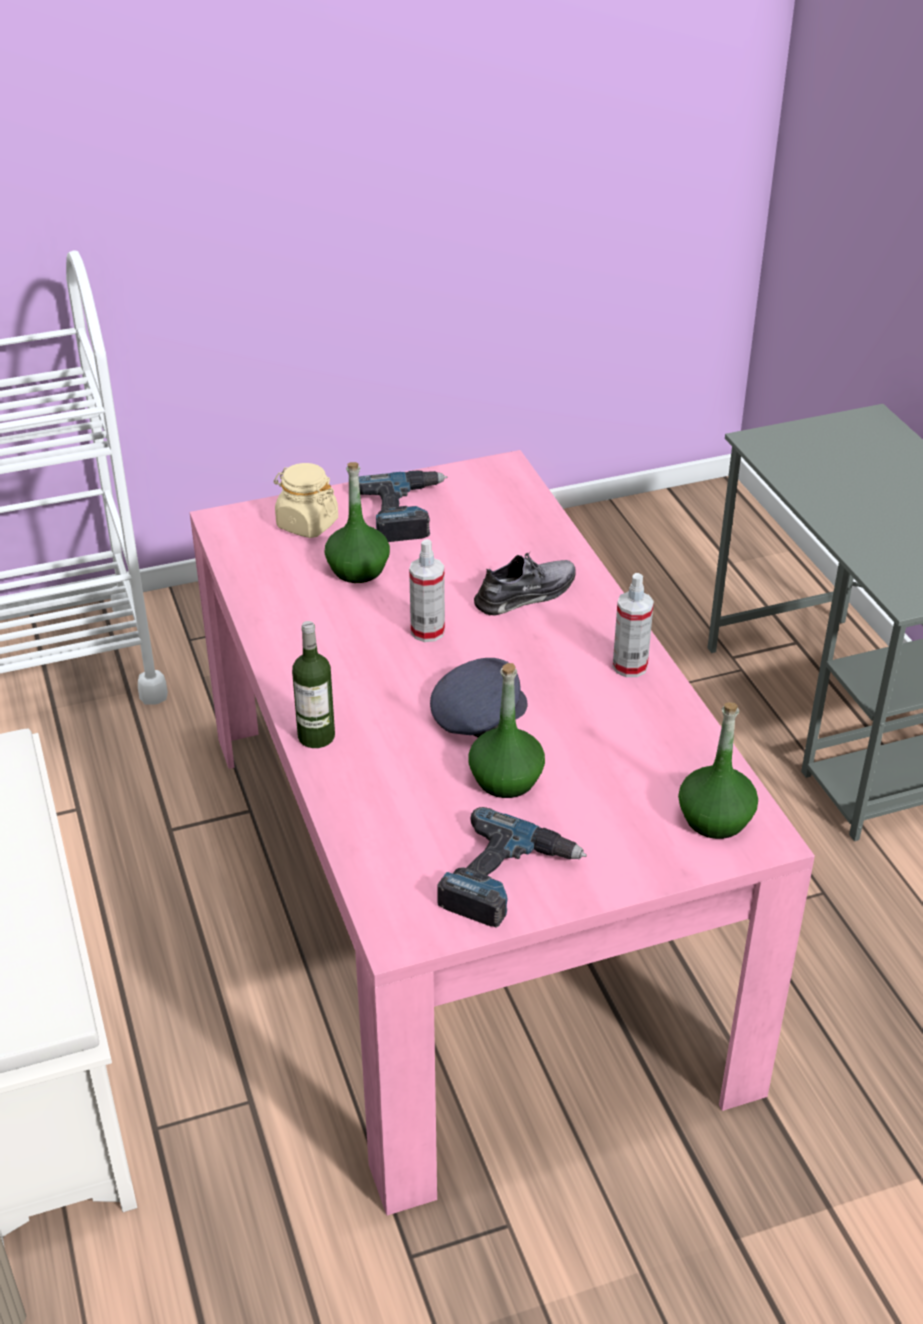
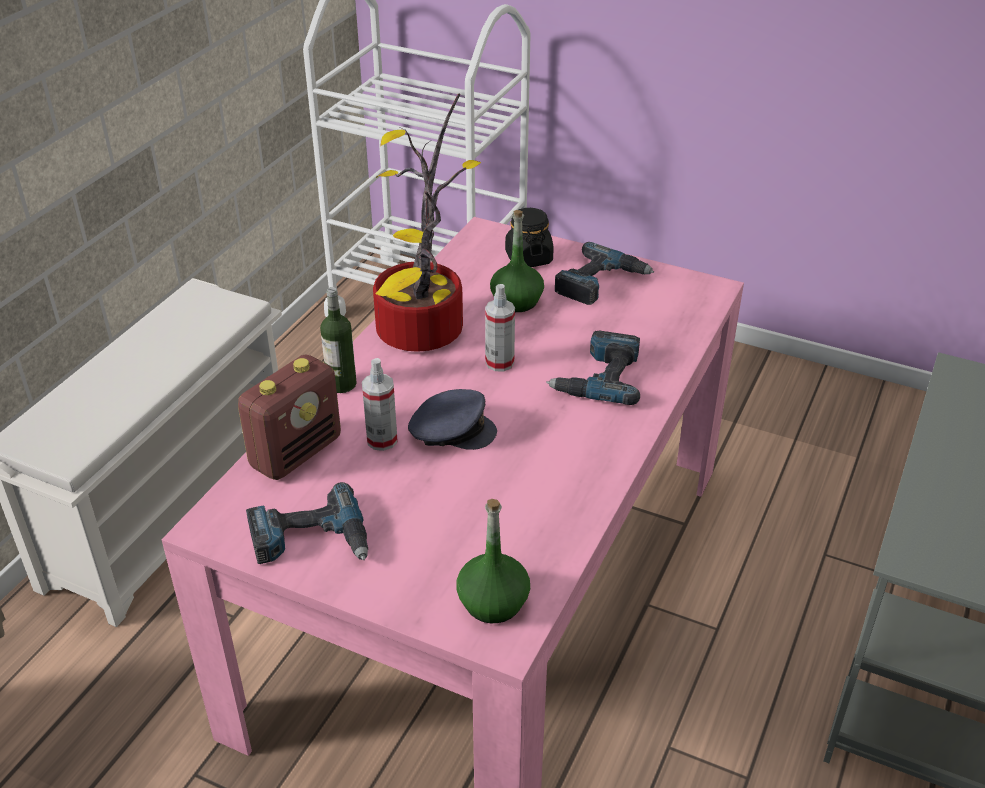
camera: 45 degrees right, 0 degrees up
beige jar [274,463,338,538] -> black jar [505,208,553,267]
green bottle [468,663,545,798] -> none
grey shoe [474,551,576,616] -> power drill [546,330,640,405]
spray bottle [613,573,654,677] -> spray bottle moved to [362,358,398,451]
none -> radio [238,354,341,480]
none -> potted plant [373,93,481,352]

